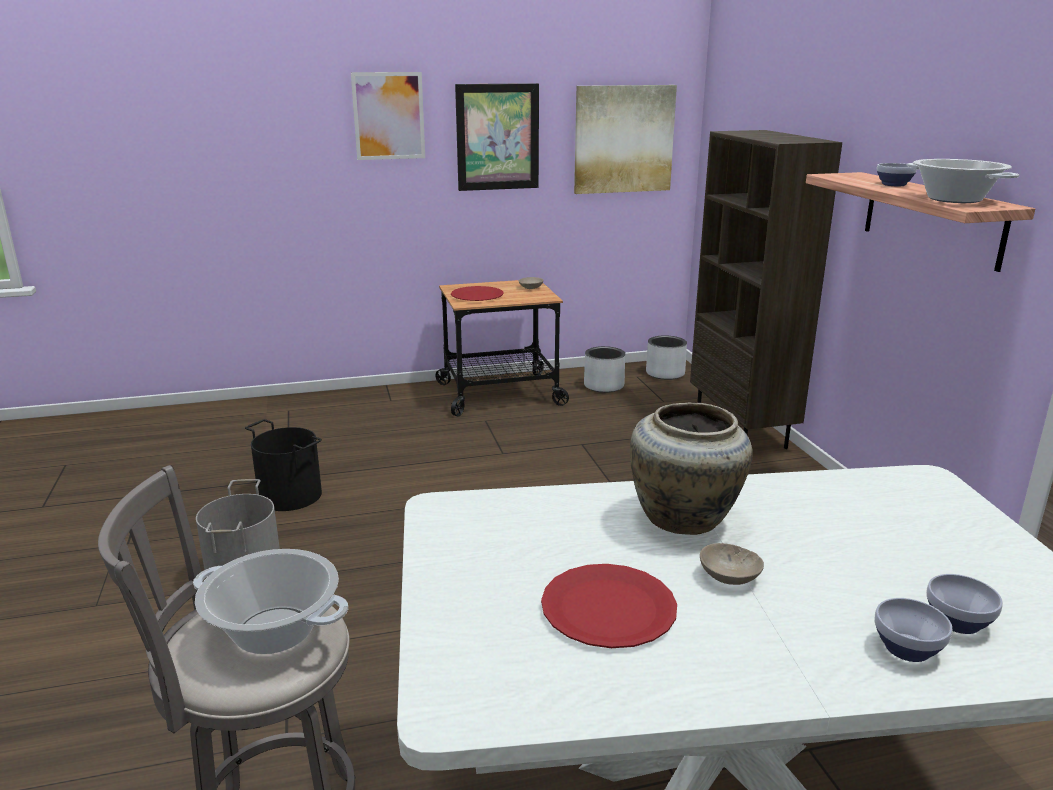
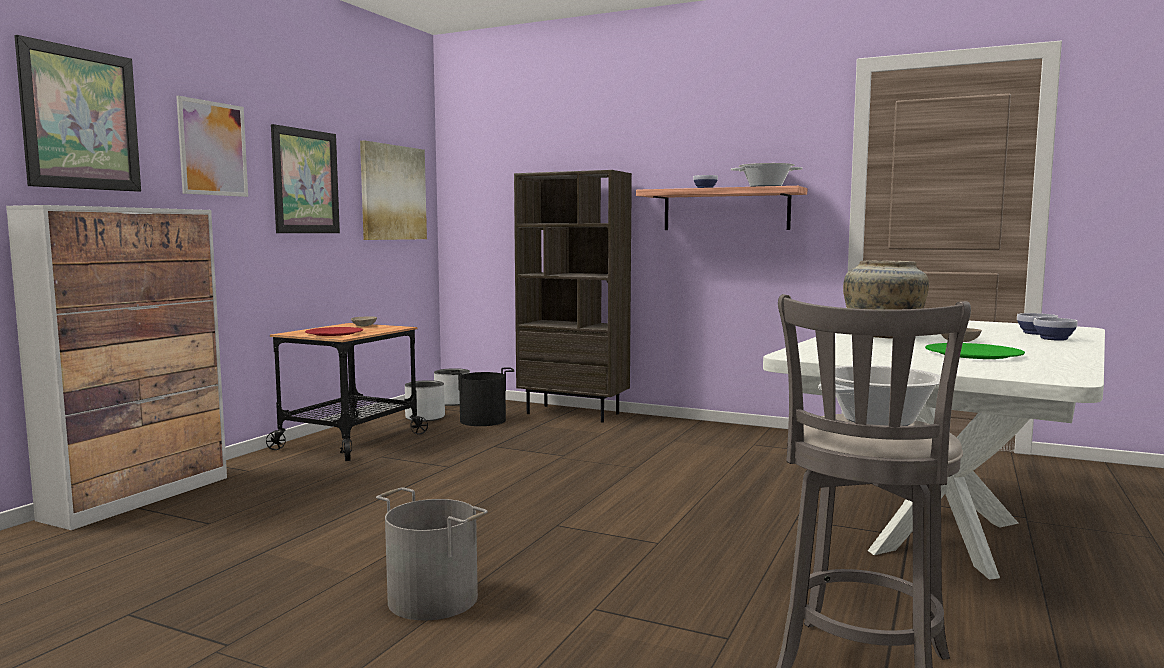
camera: 50 degrees left, 15 degrees down
black bucket [245,419,322,511] -> black bucket moved to [449,367,514,426]
red plate [541,564,677,648] -> green plate [925,343,1025,359]
none -> cabinet [6,205,227,530]
none -> picture [14,35,141,192]

